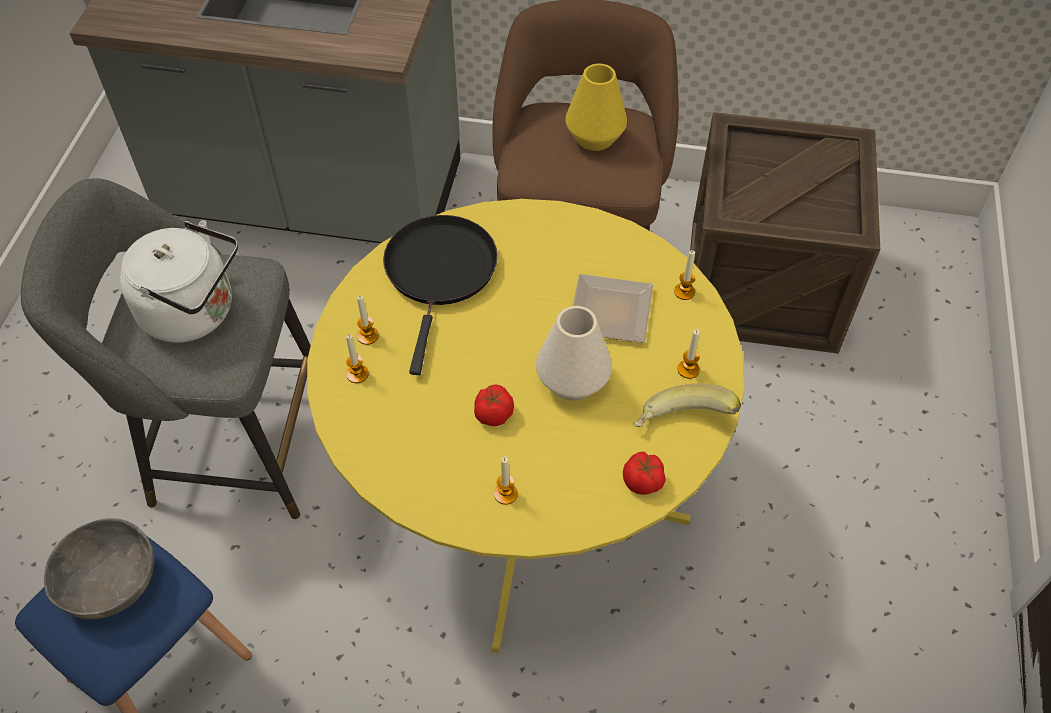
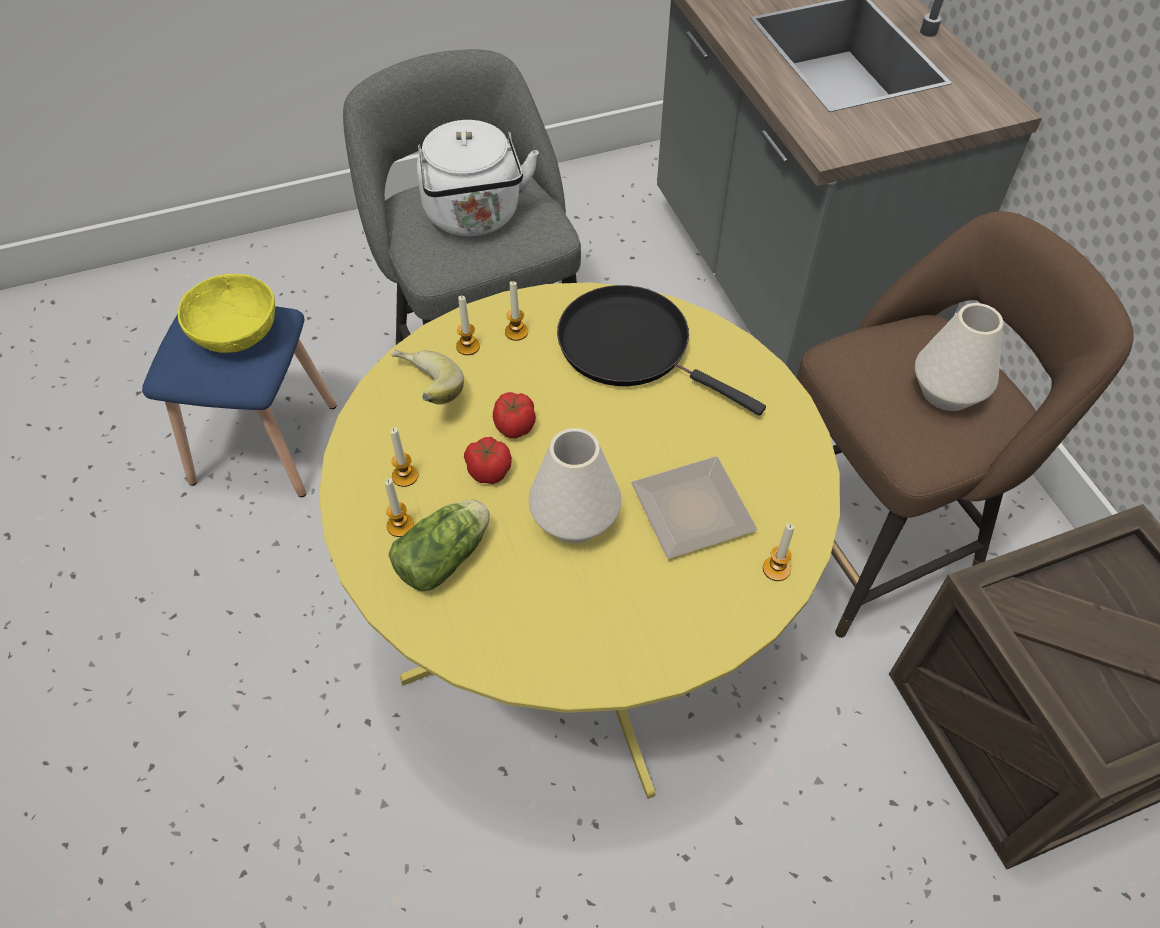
camera: 60 degrees right, 0 degrees up
grey bowl [44,518,155,619] -> yellow bowl [178,274,275,353]
black frying pan [383,215,498,375] -> black frying pan turned 120 degrees counterclockwise [557,285,766,416]
yellow vase [565,64,627,151] -> white vase [915,303,1003,411]
tomato [623,452,666,495] -> tomato moved to [493,392,536,438]
banana [633,383,741,427] -> banana moved to [391,348,464,405]
candle [677,329,700,379] -> candle moved to [390,427,418,487]
none -> lettuce [389,500,490,591]

